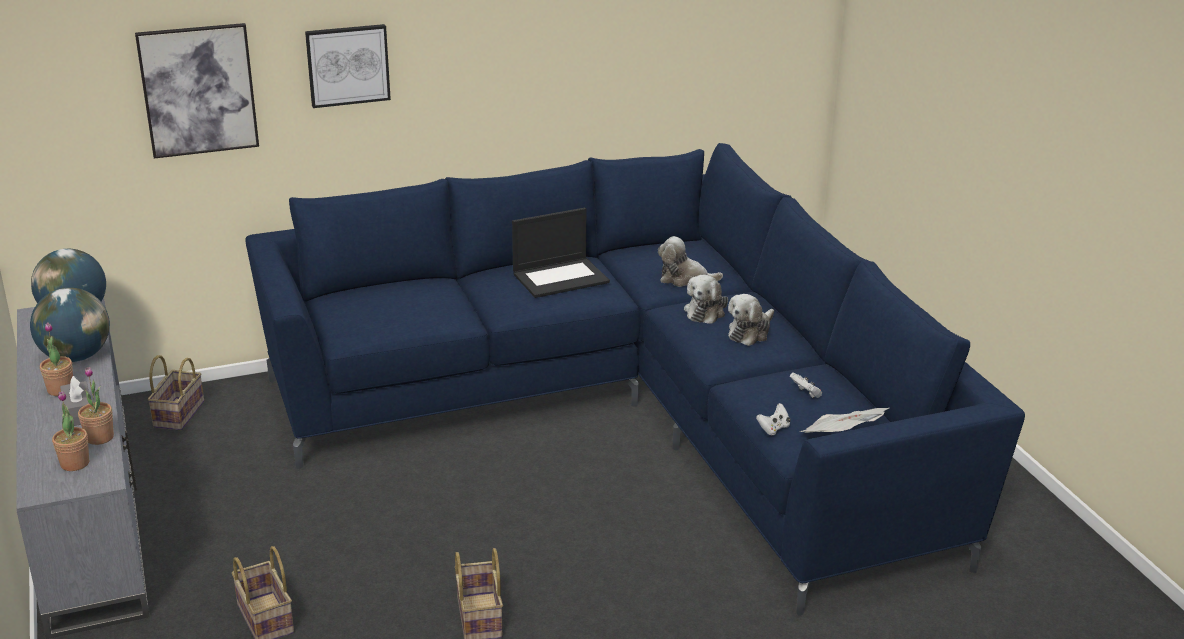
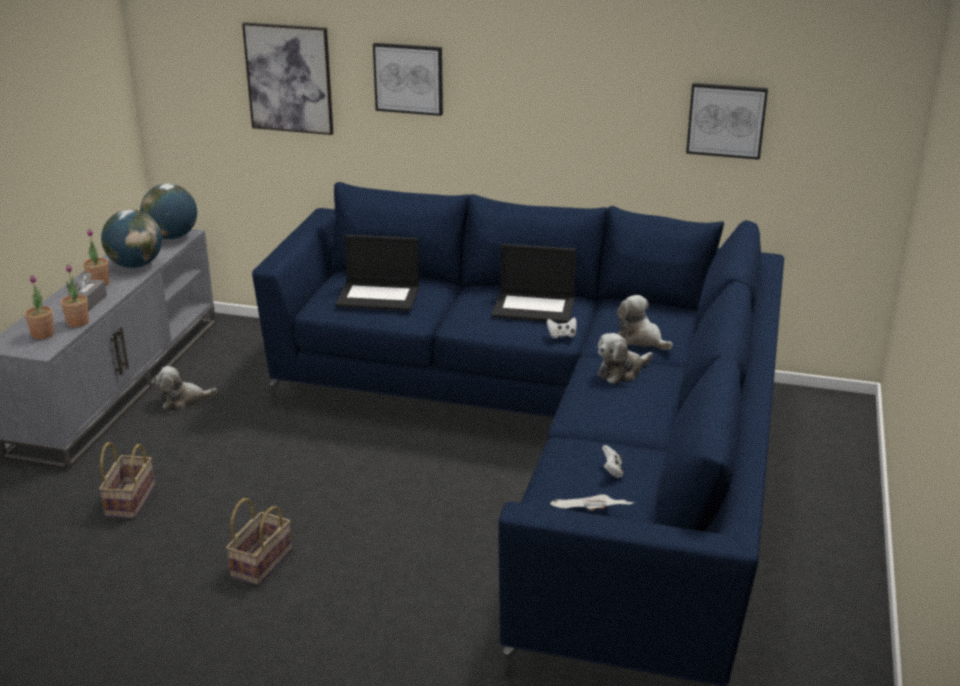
camera: 35 degrees right, 0 degrees up
basket [148,355,204,430] -> none
plush toy [728,294,774,346] -> plush toy moved to [154,366,218,410]
white game controller [756,403,791,435] -> white game controller moved to [547,317,577,338]
none -> laptop [335,235,419,311]
none -> picture [686,83,768,160]

